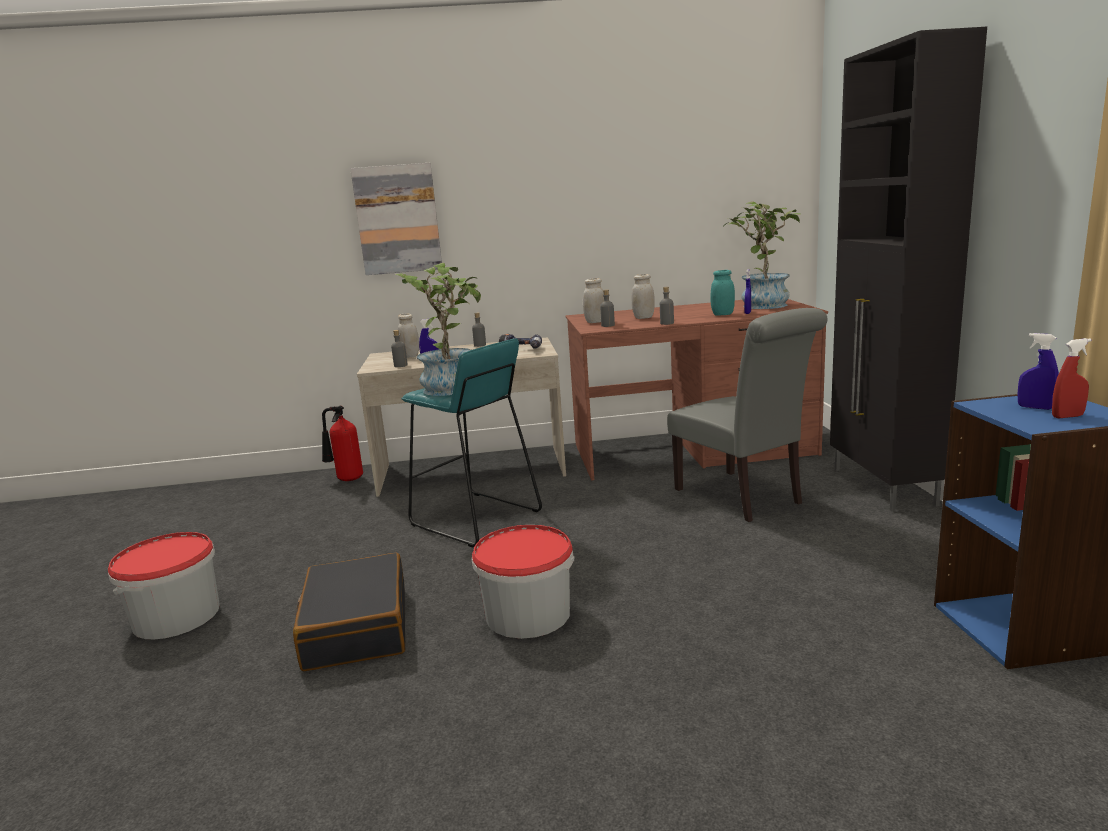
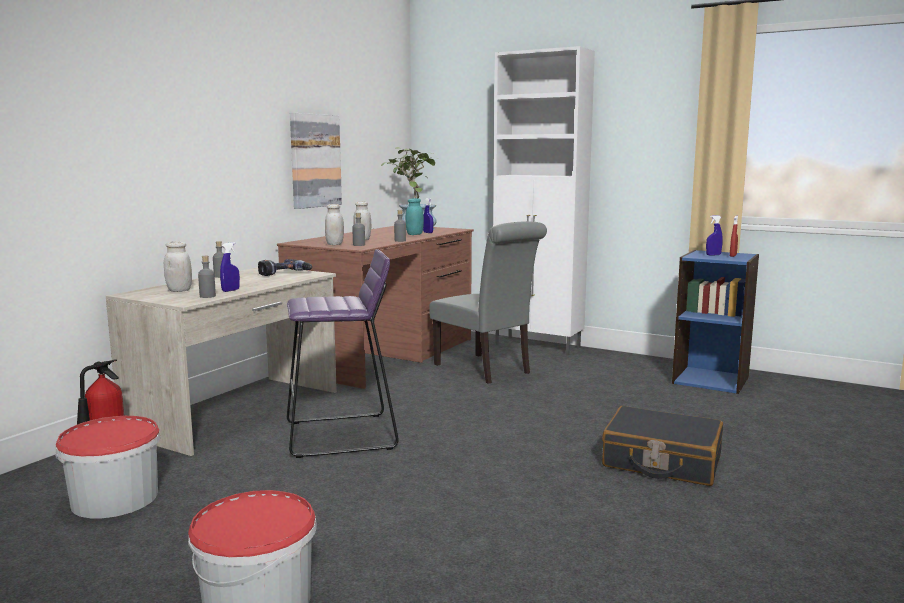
camera: 55 degrees left, 5 degrees down
black suitcase [293,553,405,671] -> black suitcase moved to [602,406,723,486]
picture [350,163,442,275] -> picture moved to [290,113,342,209]
potted plant [394,263,481,396] -> none
turquoise stool [401,339,542,548] -> purple stool [287,249,399,458]
bucket [472,525,574,639] -> bucket moved to [55,416,161,518]
grey chair [667,308,827,522] -> grey chair turned 45 degrees clockwise [429,221,547,384]
black cabinet [830,27,987,511] -> white cabinet [493,46,595,355]

